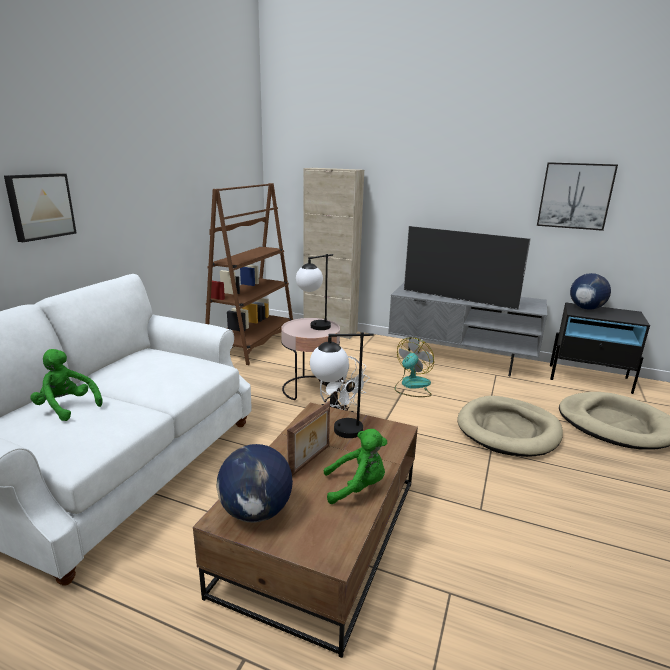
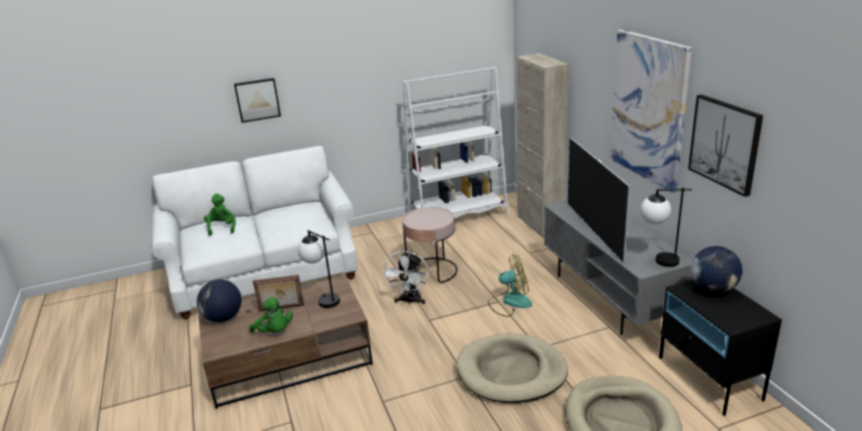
camera: 50 degrees right, 5 degrees up
brown bookcase [205,183,294,365] -> white bookcase [403,67,509,218]
table lamp [296,254,333,330] -> table lamp moved to [640,188,692,267]
none -> picture [610,29,692,193]

